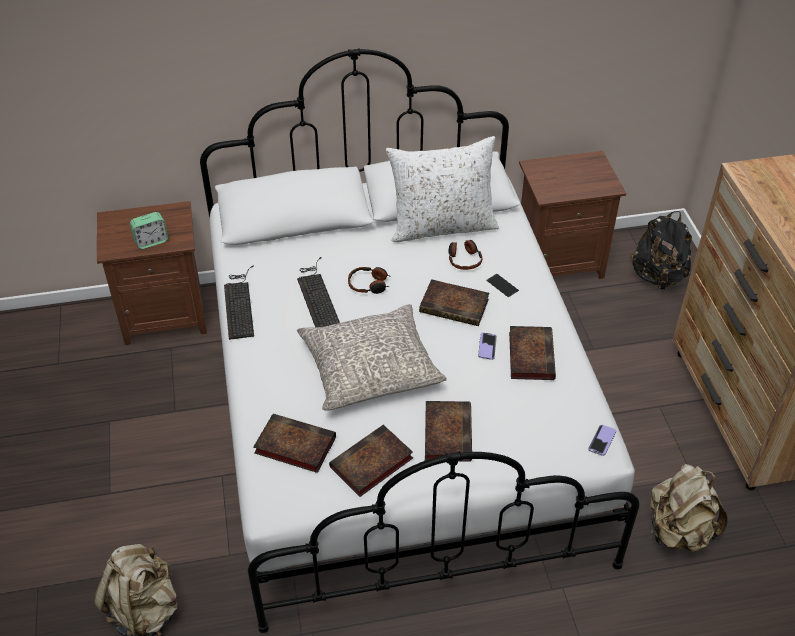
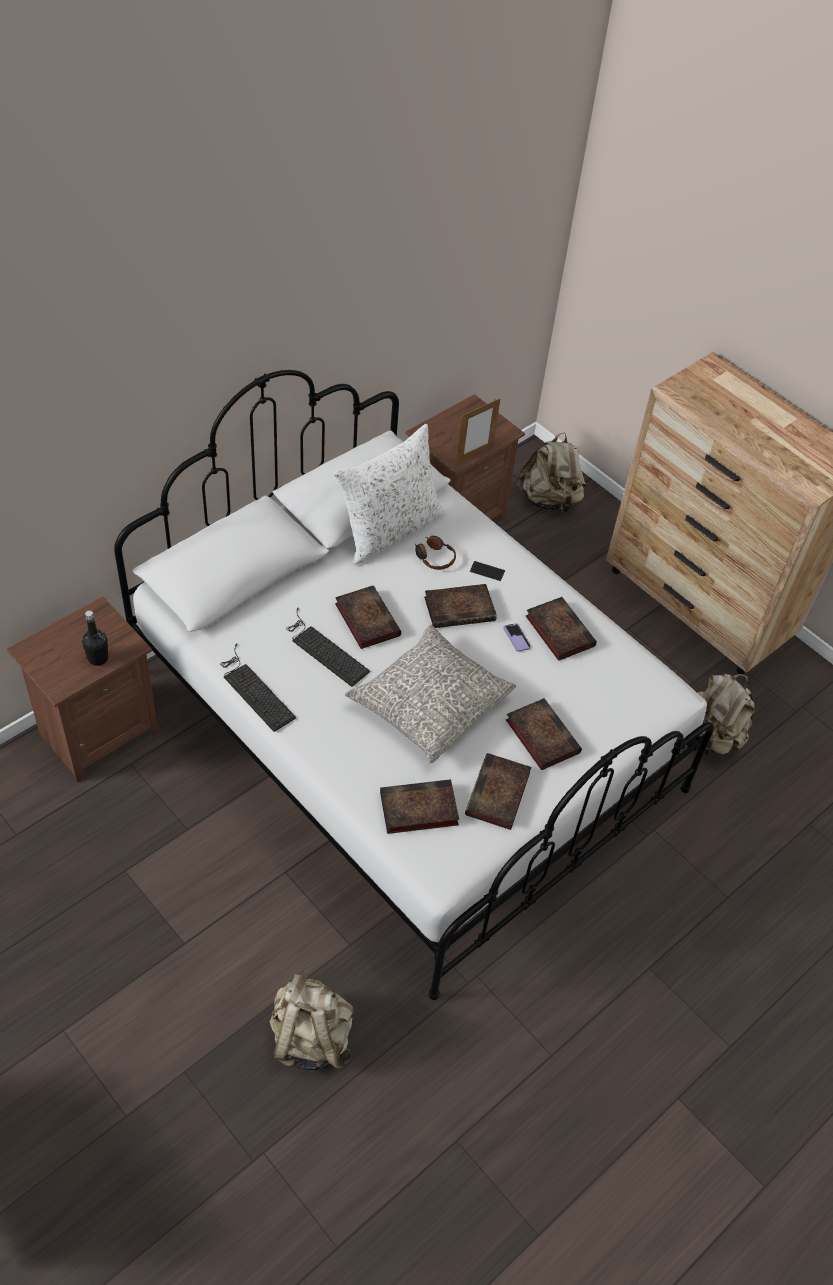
camera: 35 degrees left, 5 degrees up
alarm clock [130,212,168,249] -> black bottle [82,610,108,666]
headphones [348,267,391,294] -> book [335,585,401,649]
phone [588,425,616,456] -> none
black backpack [630,211,692,290] -> beige backpack [517,432,587,513]
none -> picture frame [457,398,500,463]

